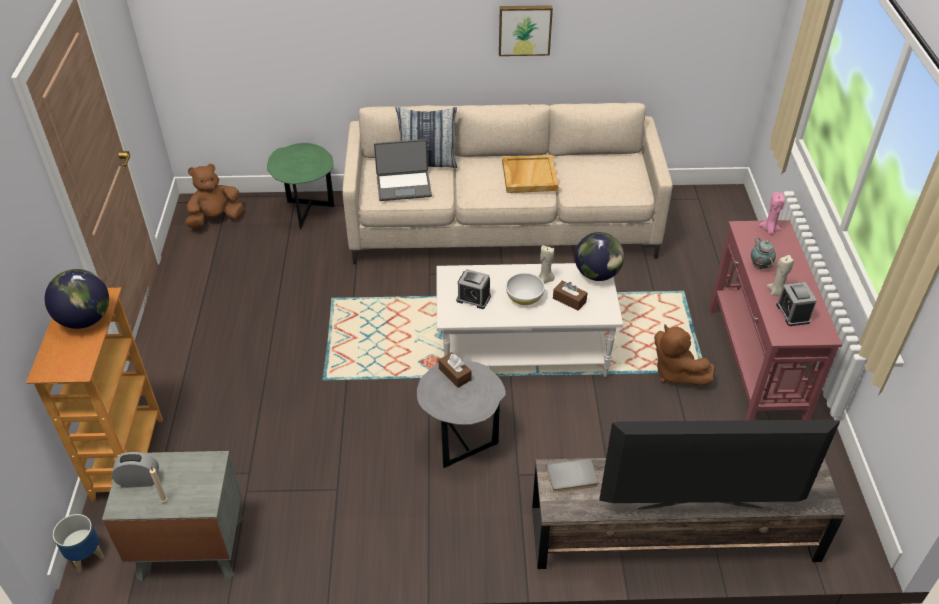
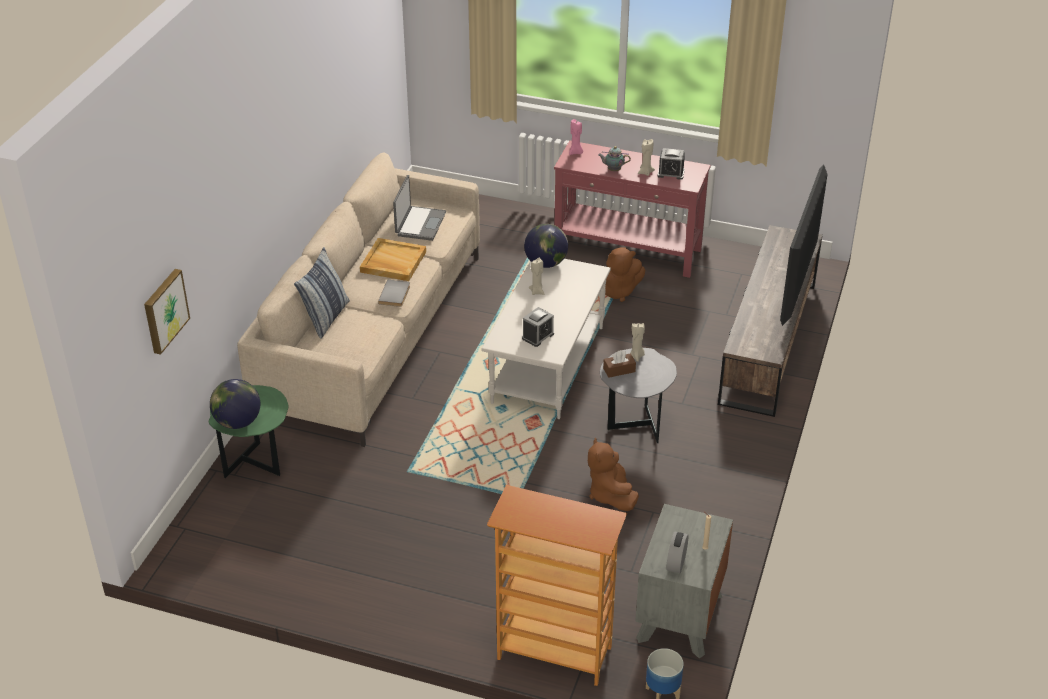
camera: 70 degrees left, 5 degrees down
globe [45,269,109,329] -> globe moved to [210,379,260,429]
brown plush toy [185,164,244,228] -> brown plush toy moved to [588,438,639,511]
laptop [374,139,432,201] -> laptop moved to [393,175,446,241]
picture [499,5,553,56] -> picture moved to [144,269,190,355]
white bowl [506,273,545,305] -> none
grey book [546,458,598,493] -> grey book moved to [378,280,410,307]
brown tissue box [553,281,587,311] -> none
none -> beige candle [631,323,645,362]

